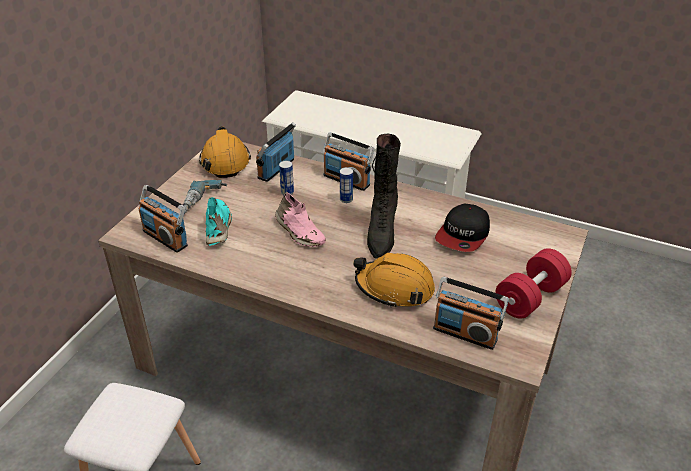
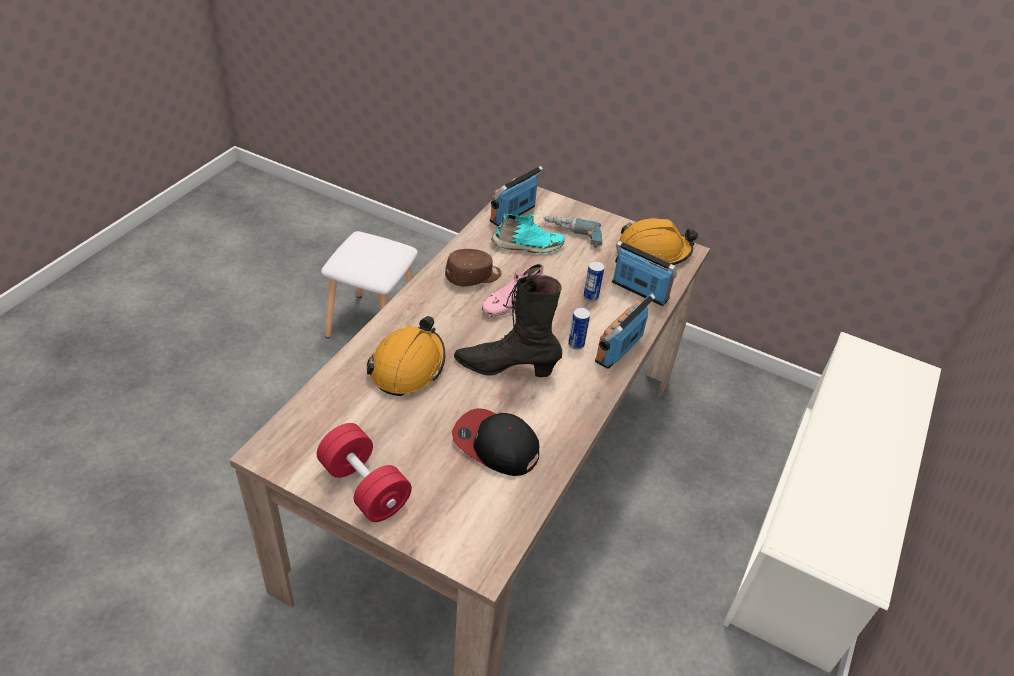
camera: 90 degrees right, 5 degrees up
radio [433,277,509,350] -> none
none -> brown cap [445,249,501,286]

